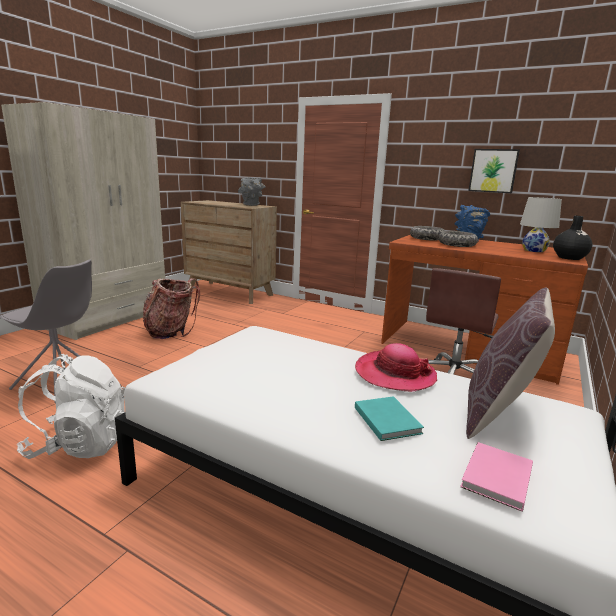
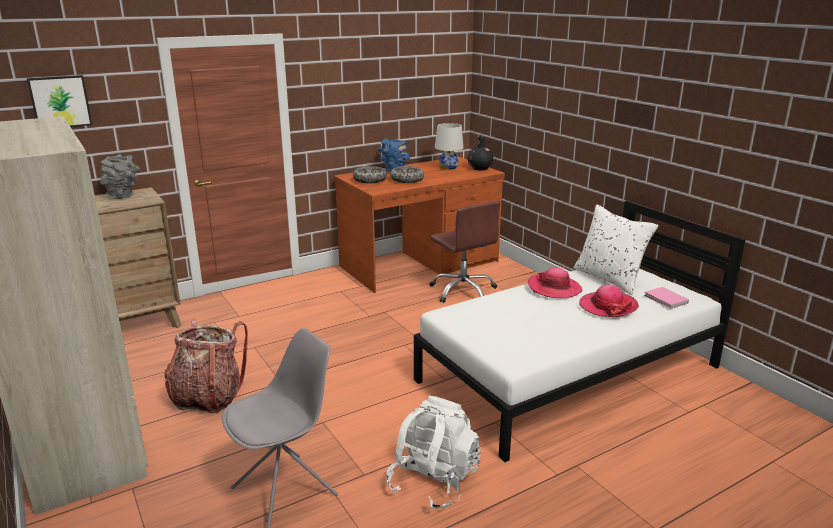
camera: 60 degrees left, 5 degrees up
turquoise book [355,396,424,441] -> hat [579,285,639,317]
brown pillow [466,288,555,439] -> white pillow [574,205,658,295]
picture [469,149,520,193] -> picture moved to [27,75,92,127]

